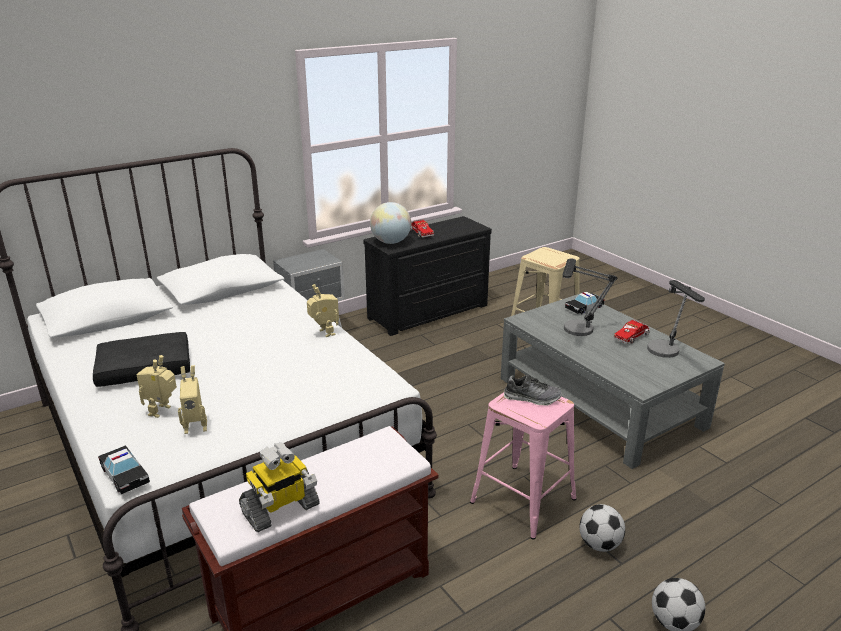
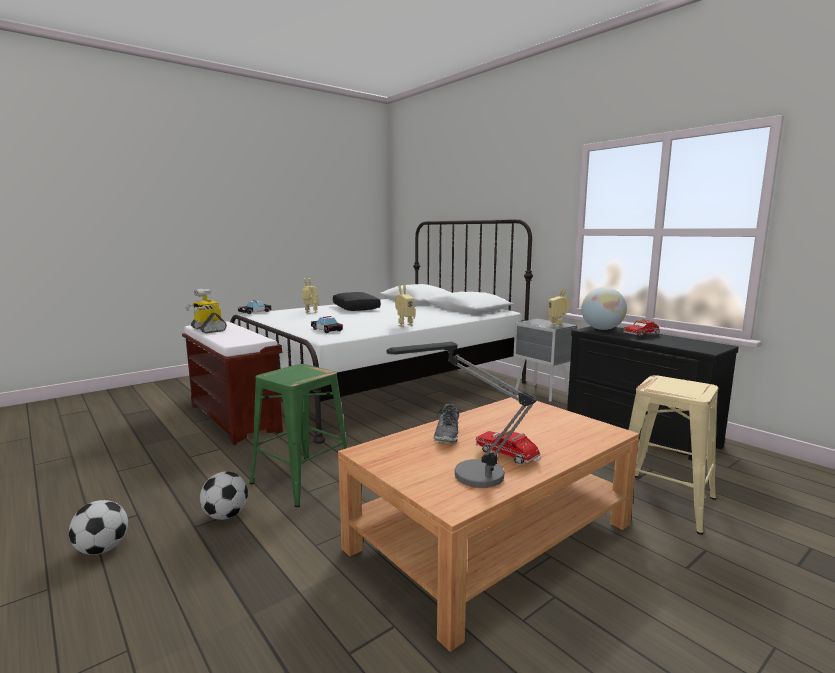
camera: 85 degrees right, 15 degrees down
toy robot [178,365,207,434] -> toy robot moved to [547,288,570,327]
pink stool [470,393,576,540] -> green stool [249,364,347,507]
grey coffee table [501,293,725,469] -> brown coffee table [338,395,639,652]
shoe [504,375,562,406] -> shoe moved to [433,404,459,444]
table lamp [563,258,618,336] -> none
toy car [565,292,605,314] -> toy car moved to [311,316,343,333]

